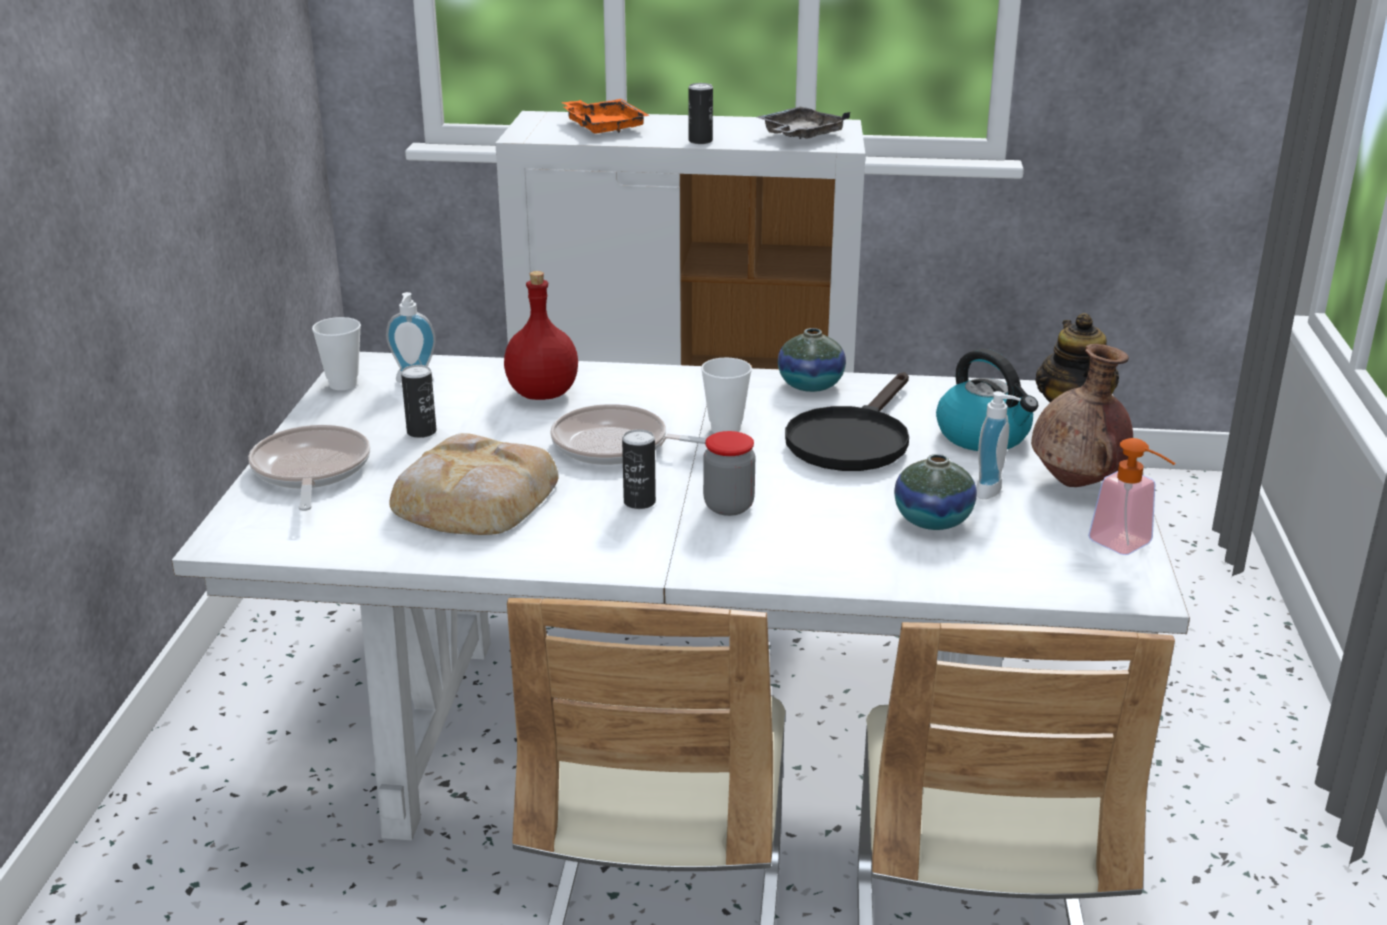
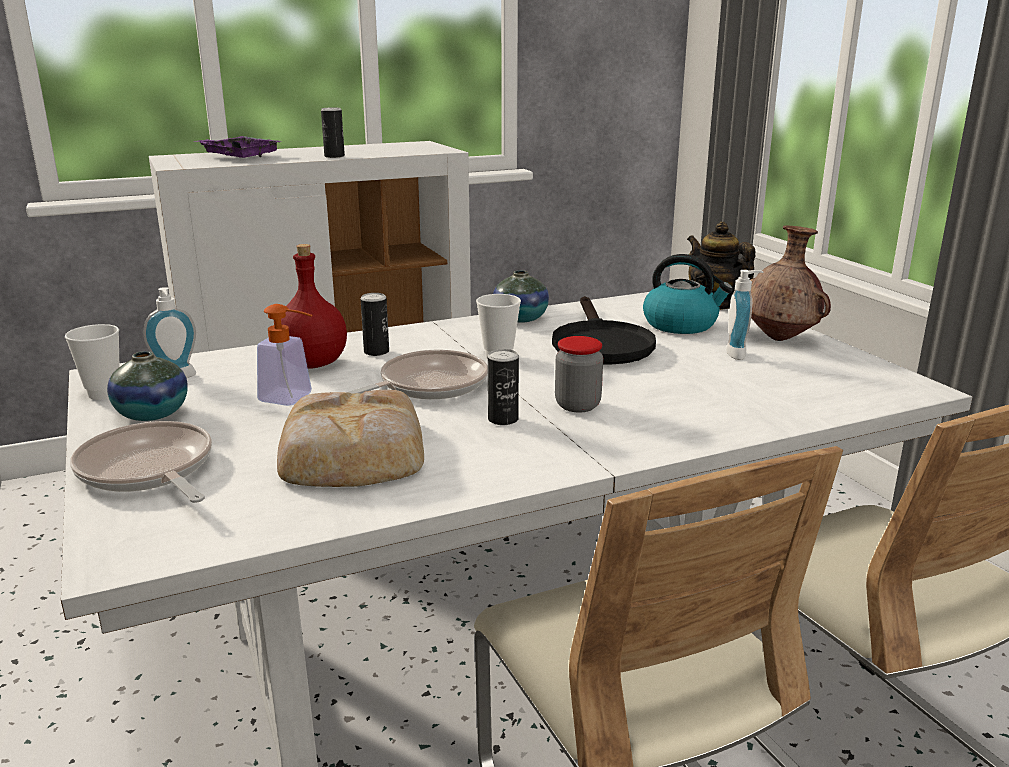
camera: 30 degrees left, 5 degrees down
can [401,365,437,438] -> can moved to [360,293,389,356]
frying pan [550,404,707,465] -> frying pan turned 150 degrees clockwise [348,350,488,399]
orange tray [561,99,650,133] -> purple tray [196,136,283,158]
grey tray [757,106,850,139] -> none
vase [894,454,977,530] -> vase moved to [107,351,188,421]
soap dispenser [1088,438,1176,555] -> soap dispenser moved to [257,304,312,406]

